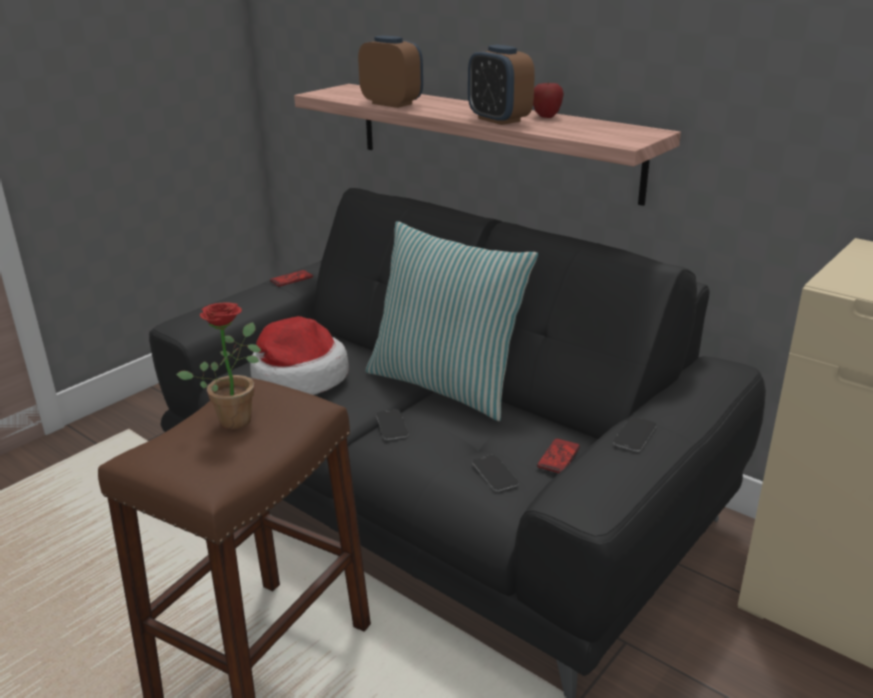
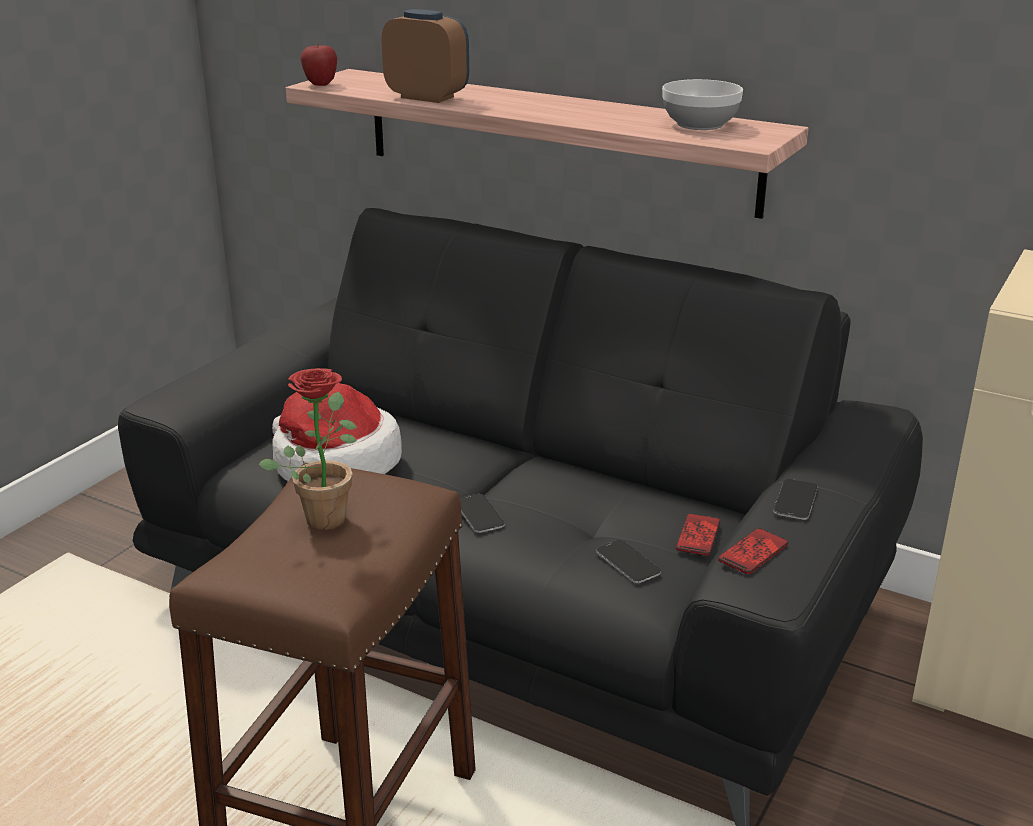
camera: 10 degrees left, 0 degrees up
phone [270,270,313,286] -> phone moved to [718,528,788,574]
pillow [366,221,538,421] -> none
alarm clock [468,45,535,125] -> none
apple [533,81,564,118] -> apple moved to [300,44,337,86]
none -> bowl [662,79,743,130]

